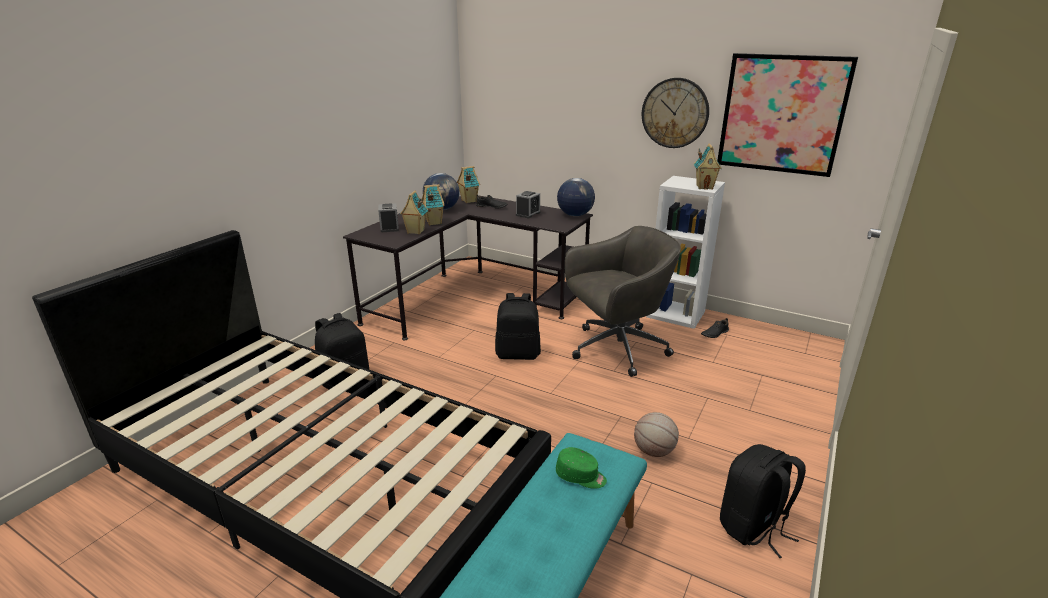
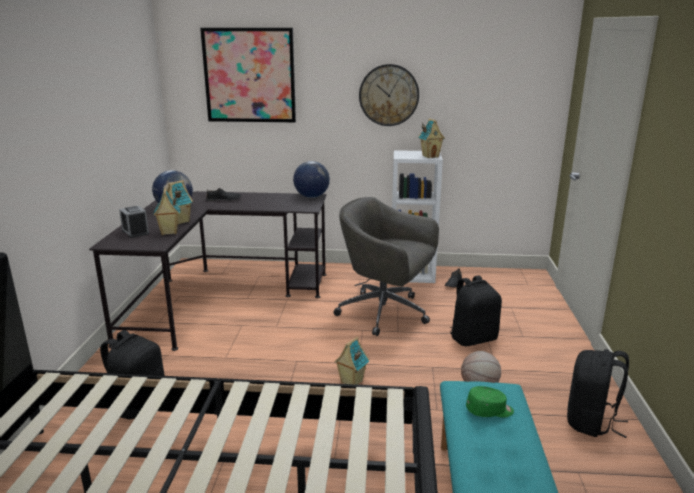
camera: 25 degrees left, 5 degrees down
toy house [457,166,480,203] -> toy house moved to [334,336,370,385]
black backpack [495,293,541,360] -> black backpack moved to [450,276,502,346]
alarm clock [516,191,541,218] -> none
grey office chair [565,226,681,377] -> grey office chair turned 105 degrees counterclockwise [333,197,439,336]
picture [717,53,858,177] -> picture moved to [200,28,296,122]

